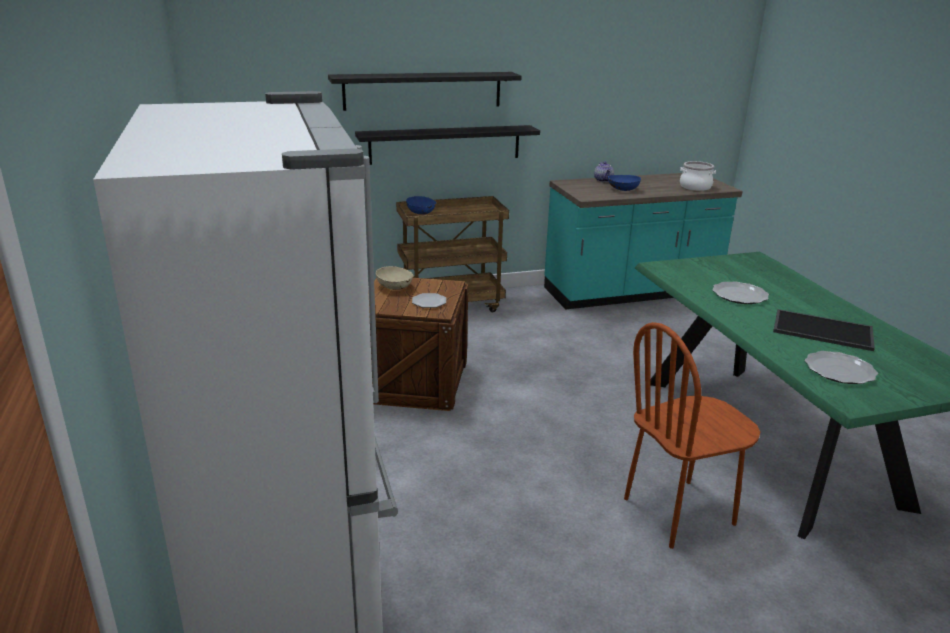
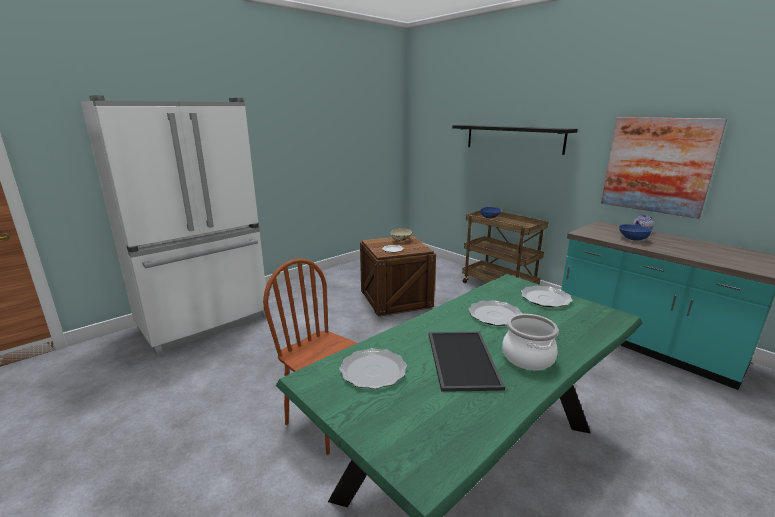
camera: 65 degrees right, 5 degrees down
black shelf [355,125,540,165] -> none
cooking pot [680,161,716,191] -> cooking pot moved to [502,314,559,370]
none -> plate [521,285,573,307]
none -> picture [601,117,727,219]

